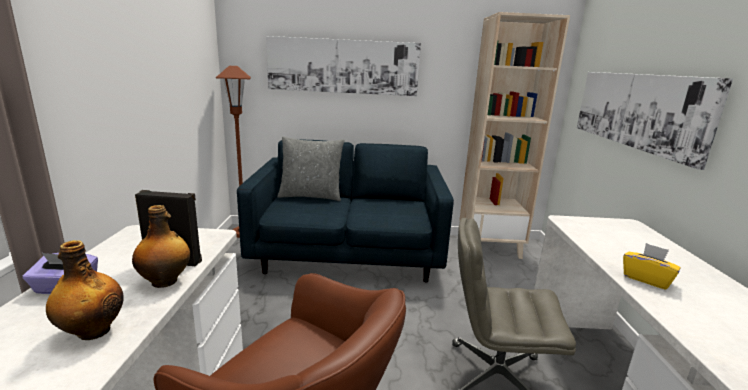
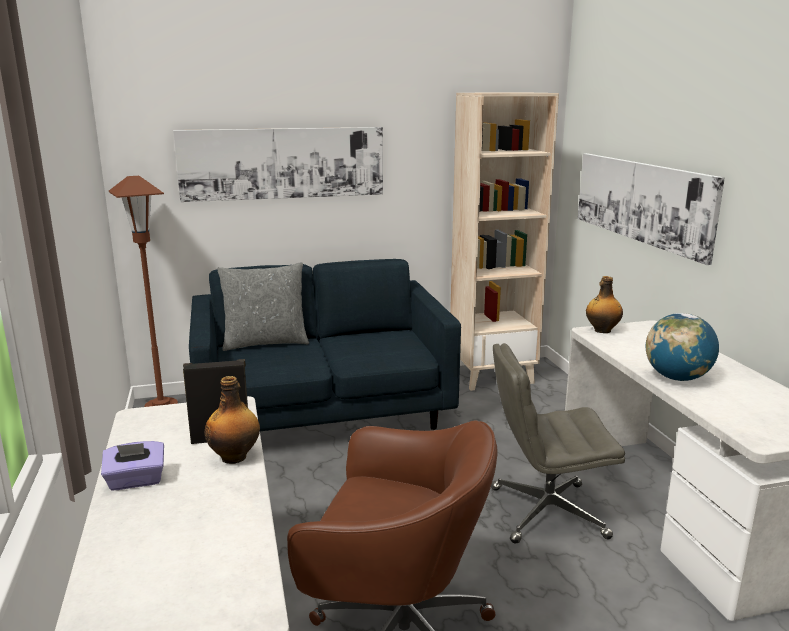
camera: 15 degrees left, 0 degrees up
bottle [46,240,124,340] -> bottle moved to [586,276,623,333]
yellow tissue box [623,243,680,290] -> globe [646,313,719,381]

